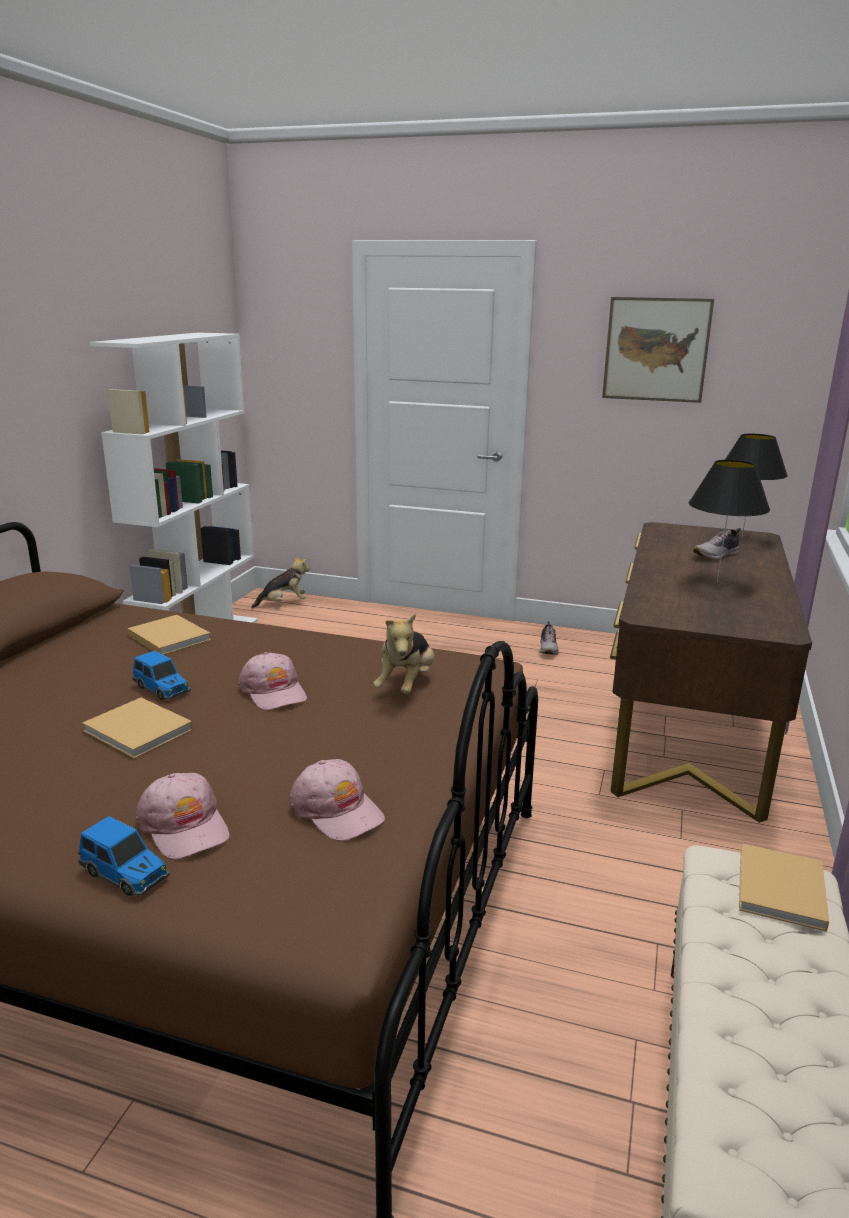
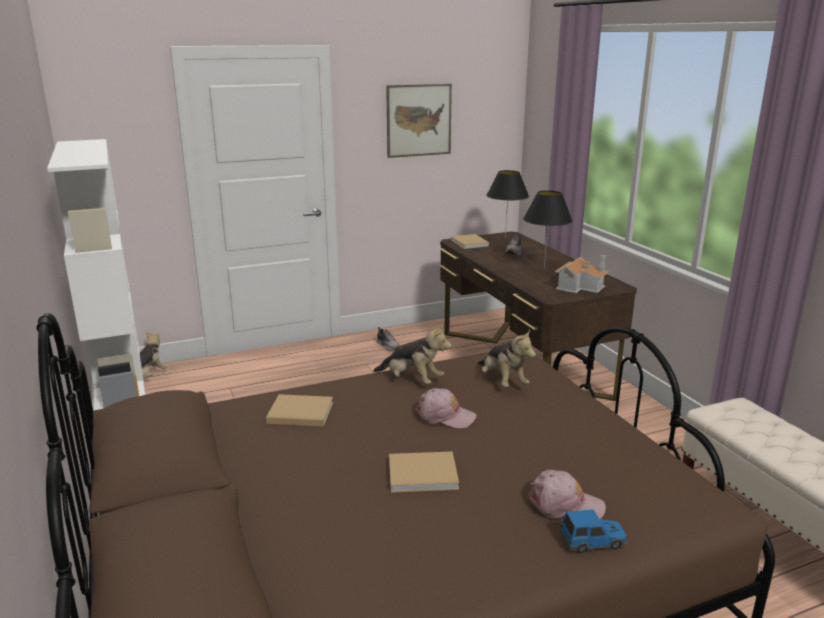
camera: 40 degrees left, 0 degrees up
toy car [132,651,190,700] -> none
pink cap [289,759,385,841] -> none
beige book [739,843,829,932] -> beige book moved to [451,234,489,249]
none -> plush toy [373,322,452,384]
none -> toy house [555,255,609,293]

